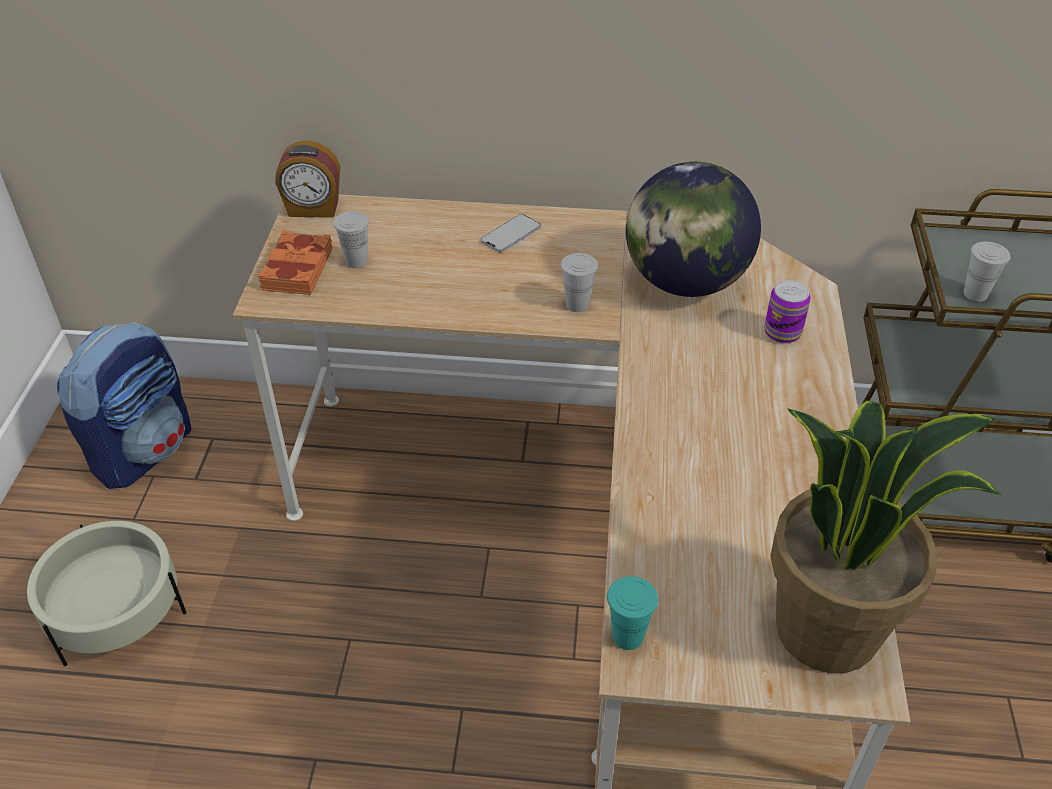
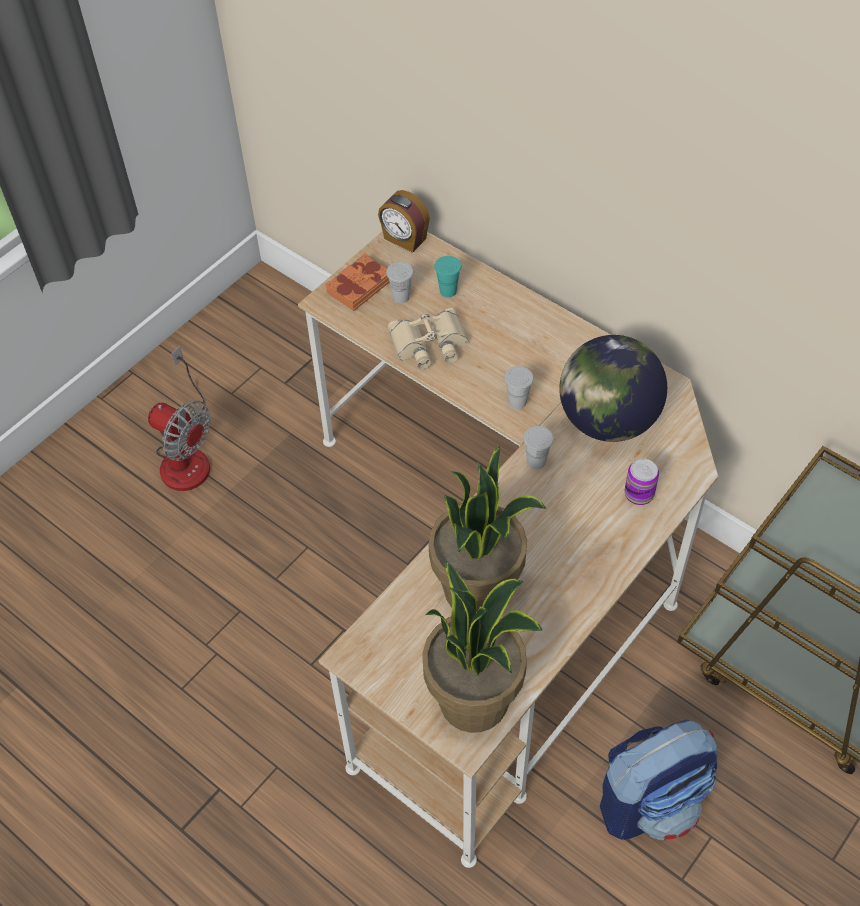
camera: 35 degrees right, 10 degrees up
beige planter [27,521,186,666] -> fan [148,346,211,491]
backpack [57,322,192,489] -> backpack moved to [600,720,717,840]
phone [481,214,541,253] -> none
turquoise cup [607,576,658,650] -> turquoise cup moved to [434,256,461,297]
white cup [963,241,1011,302] -> white cup moved to [523,426,553,469]
none -> beige binoculars [388,308,468,369]
none -> potted plant [429,446,546,612]

